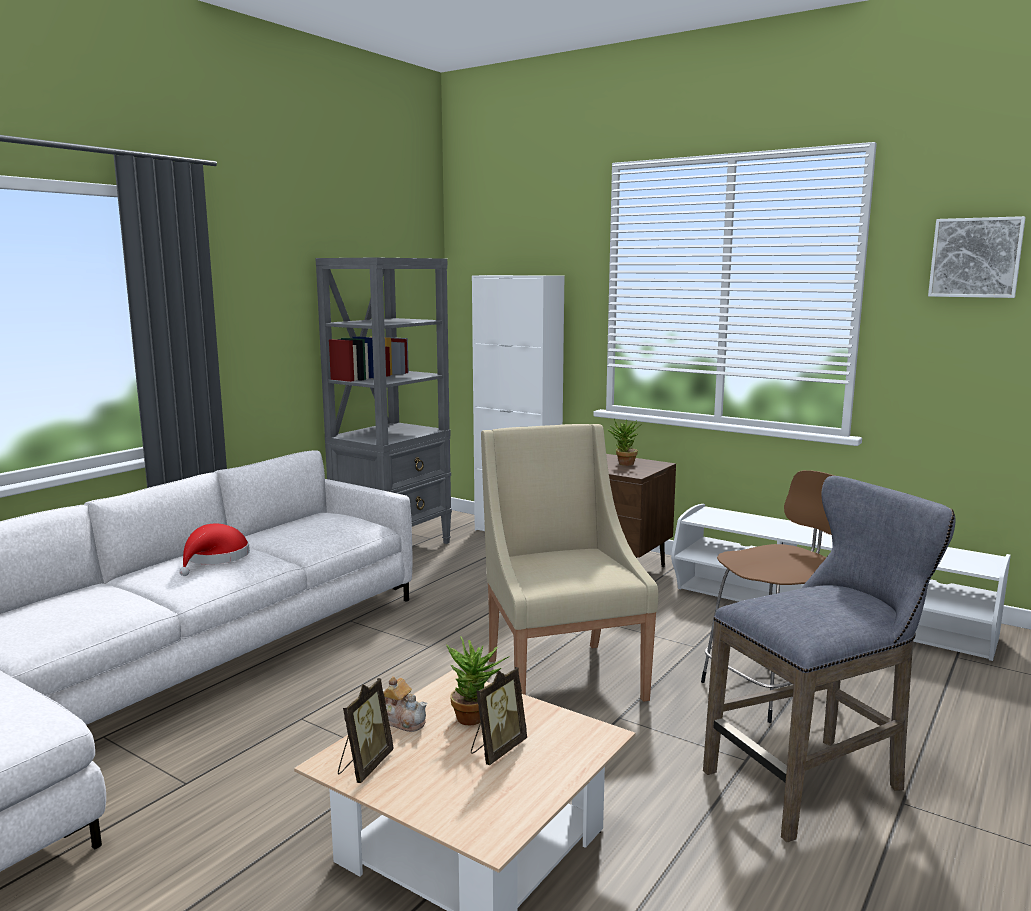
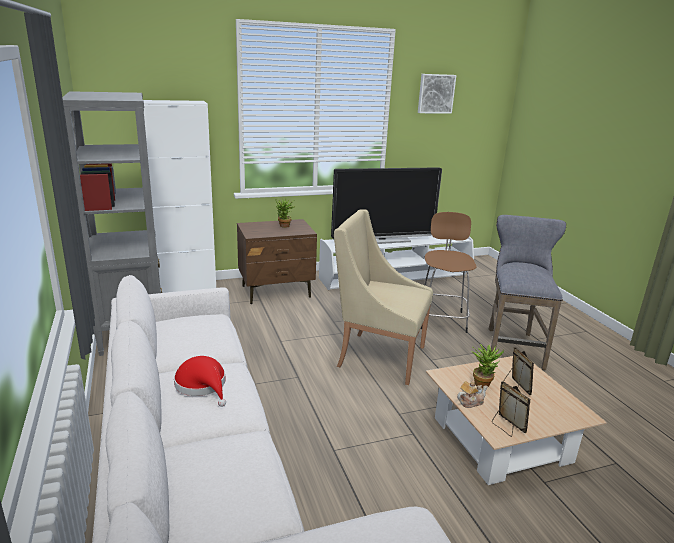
camera: 55 degrees left, 10 degrees up
none -> television [331,167,442,244]

